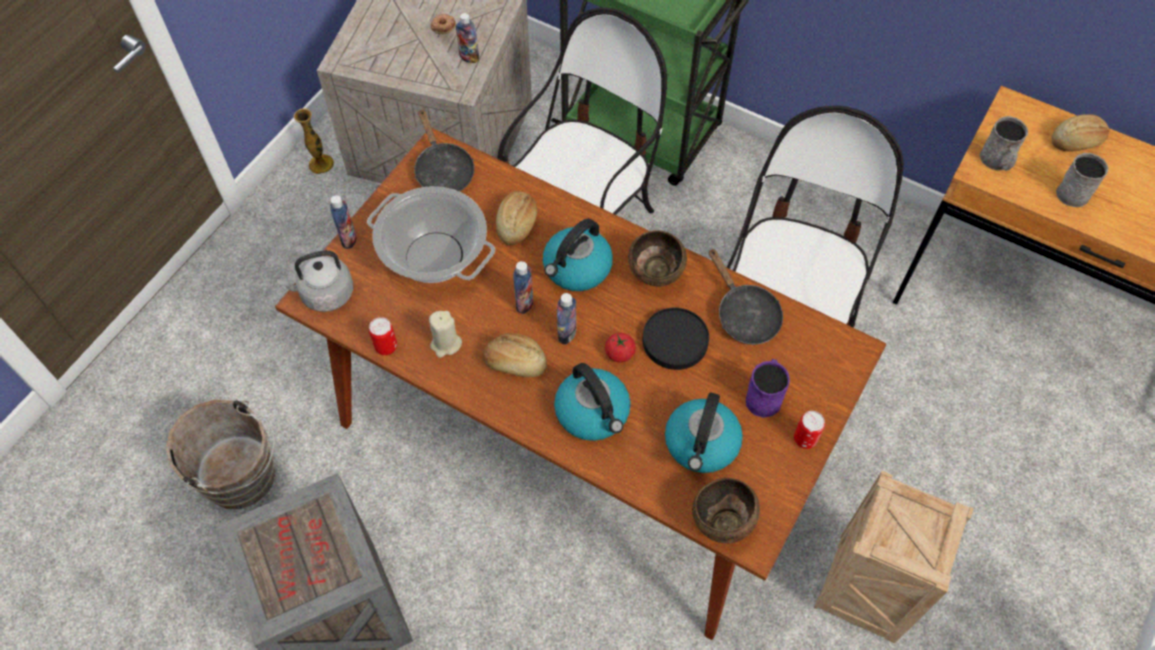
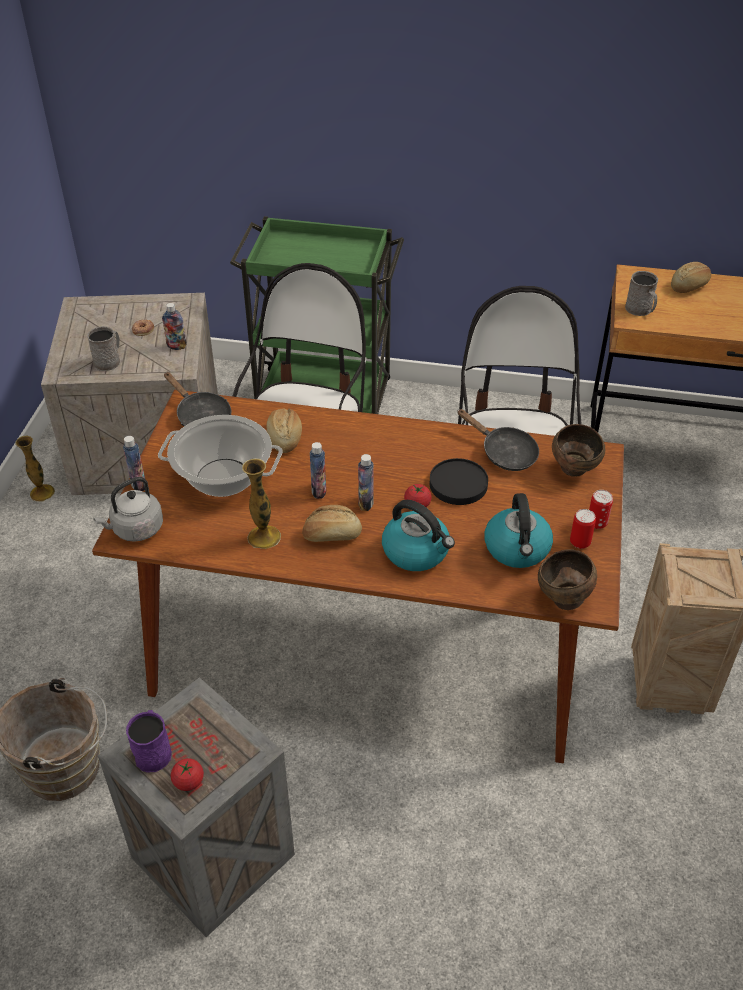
camera: 20 degrees left, 15 degrees down
can [369,317,397,355] -> can moved to [570,509,596,549]
beige candle [429,311,462,358] -> vase [242,458,281,549]
kettle [543,219,613,291] -> none
brown bowl [628,230,687,287] -> brown bowl moved to [552,424,605,477]
purple mug [746,359,790,418] -> purple mug moved to [126,710,172,773]
grey mug [1056,153,1108,207] -> grey mug moved to [87,326,120,371]
none -> tomato [171,758,204,791]

